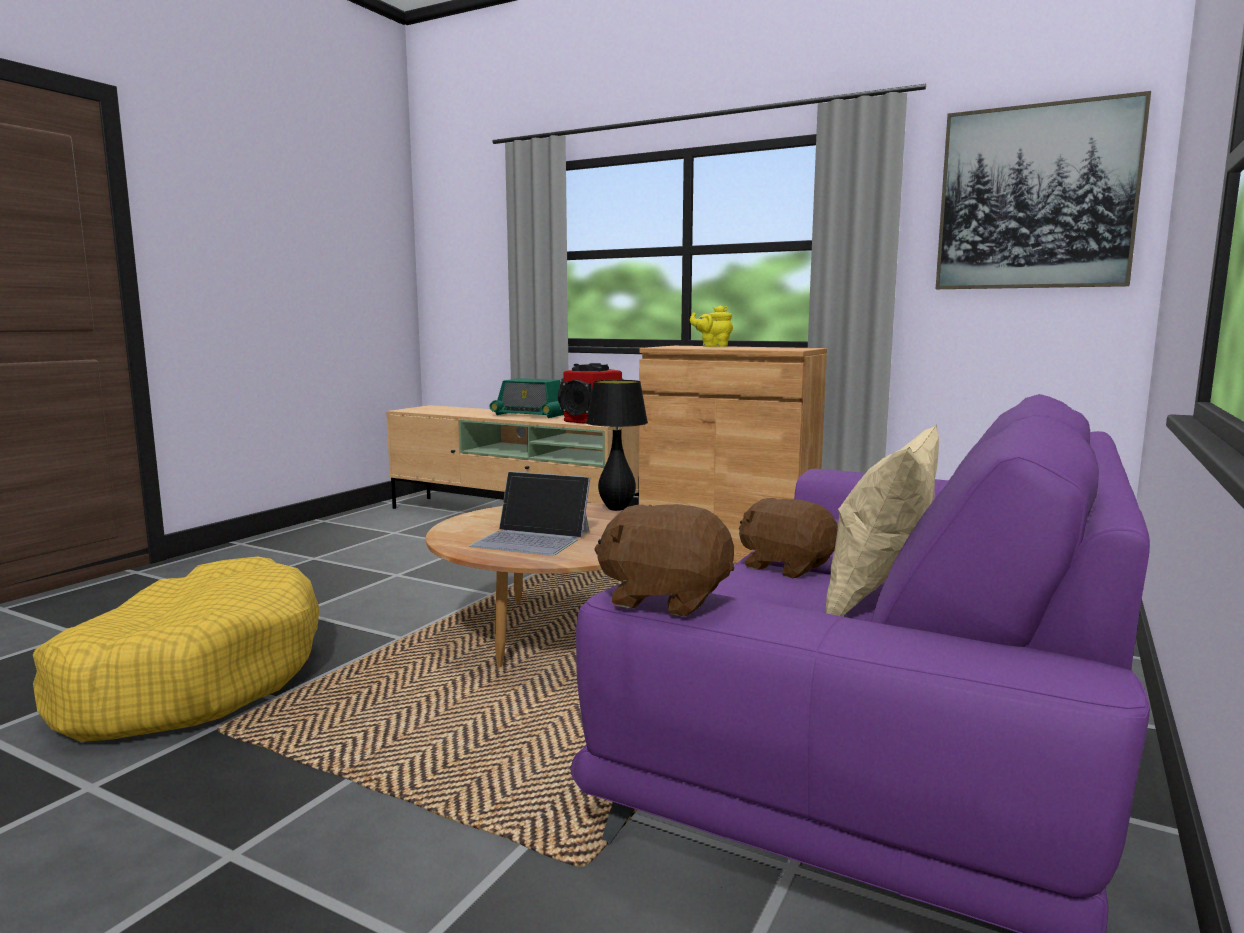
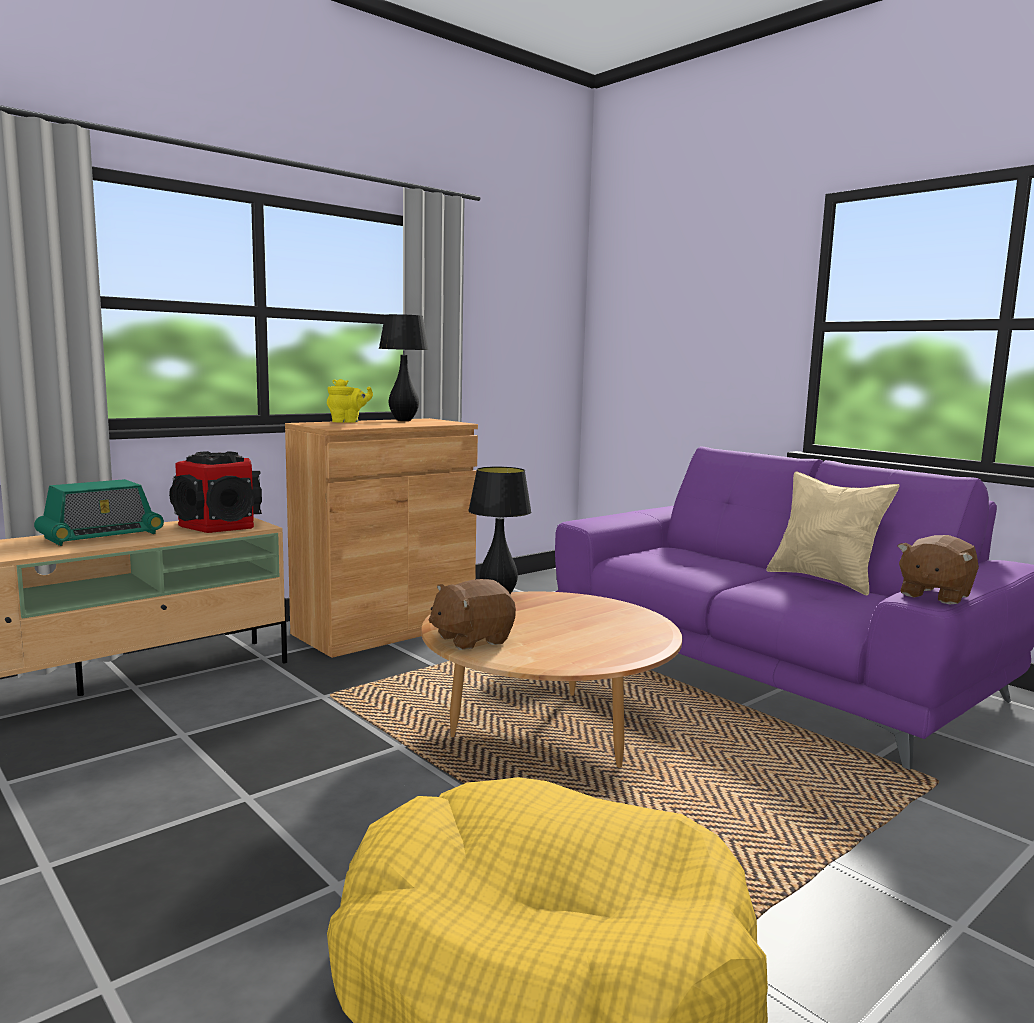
camera: 70 degrees left, 0 degrees up
laptop [469,471,590,556] -> none
yellow teapot [690,305,733,347] -> yellow teapot turned 135 degrees counterclockwise [327,379,373,422]
brown plush toy [739,498,838,578] -> brown plush toy moved to [429,579,516,650]
picture [936,91,1151,289] -> none
none -> black table lamp [379,314,429,421]

